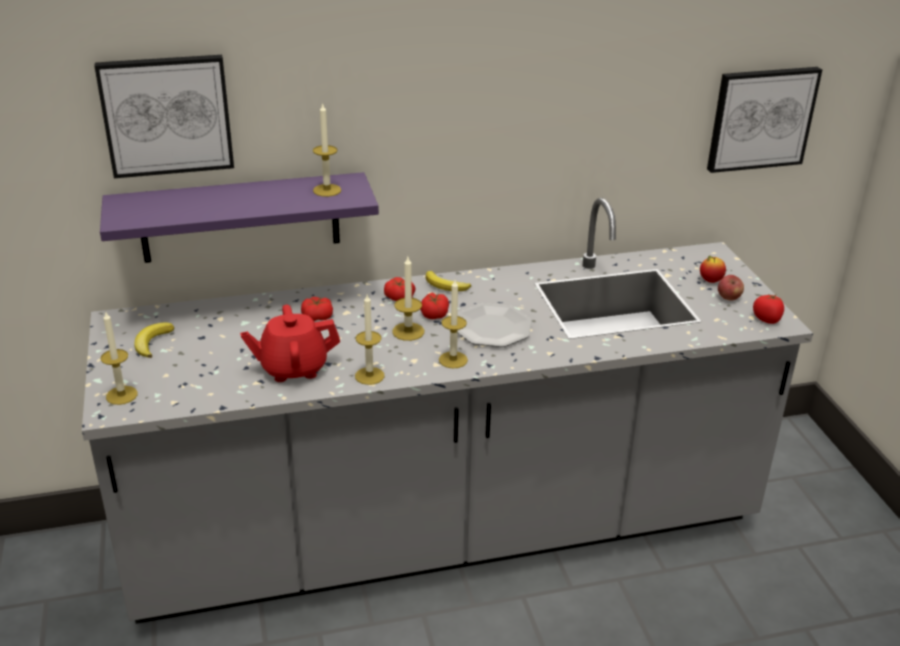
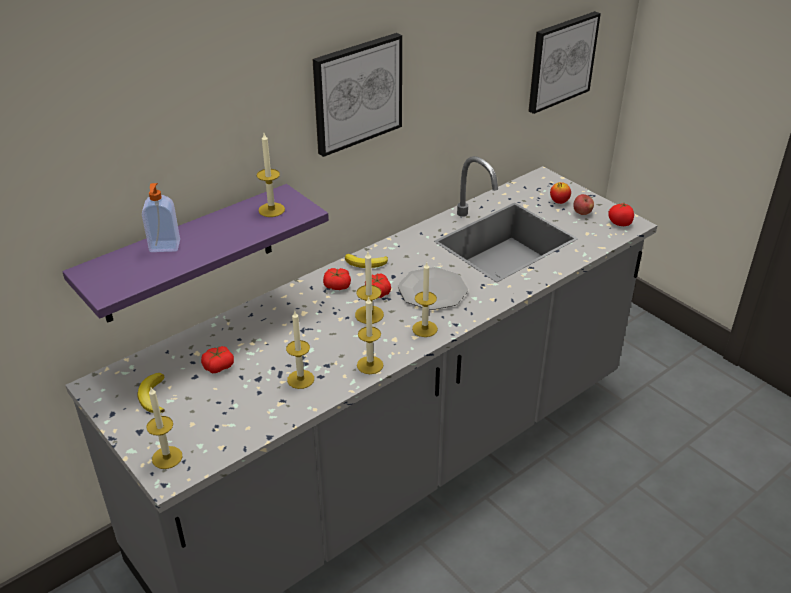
camera: 25 degrees left, 5 degrees up
picture [95,55,234,178] -> picture moved to [313,33,402,157]
red teapot [240,305,340,382] -> candle [286,311,314,389]
tomato [301,297,333,321] -> tomato moved to [201,346,234,373]
none -> soap dispenser [142,183,180,252]

